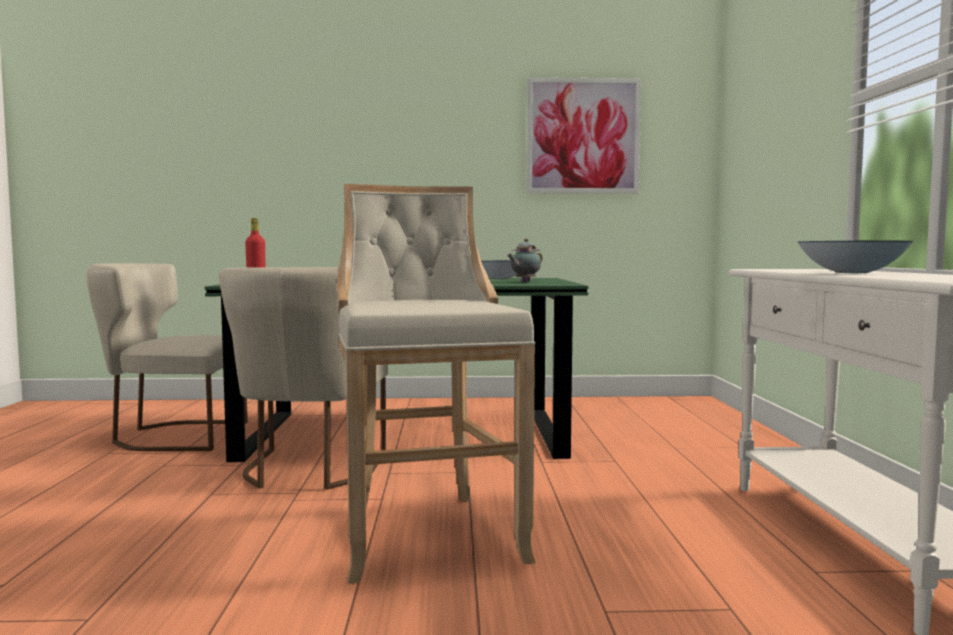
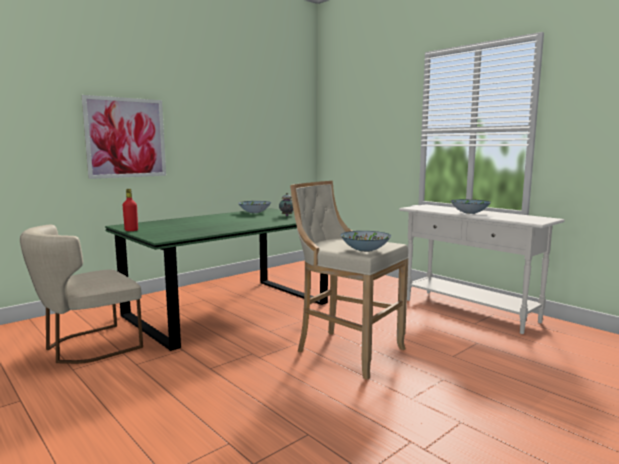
camera: 40 degrees left, 5 degrees up
beige chair [219,267,388,490] -> none
picture [527,77,642,194] -> picture moved to [82,95,166,179]
none -> bowl [340,231,391,252]

